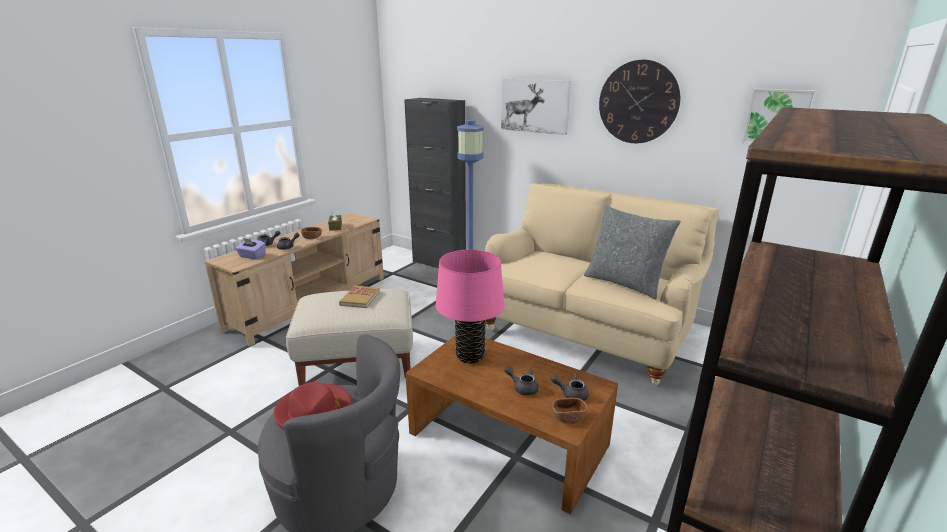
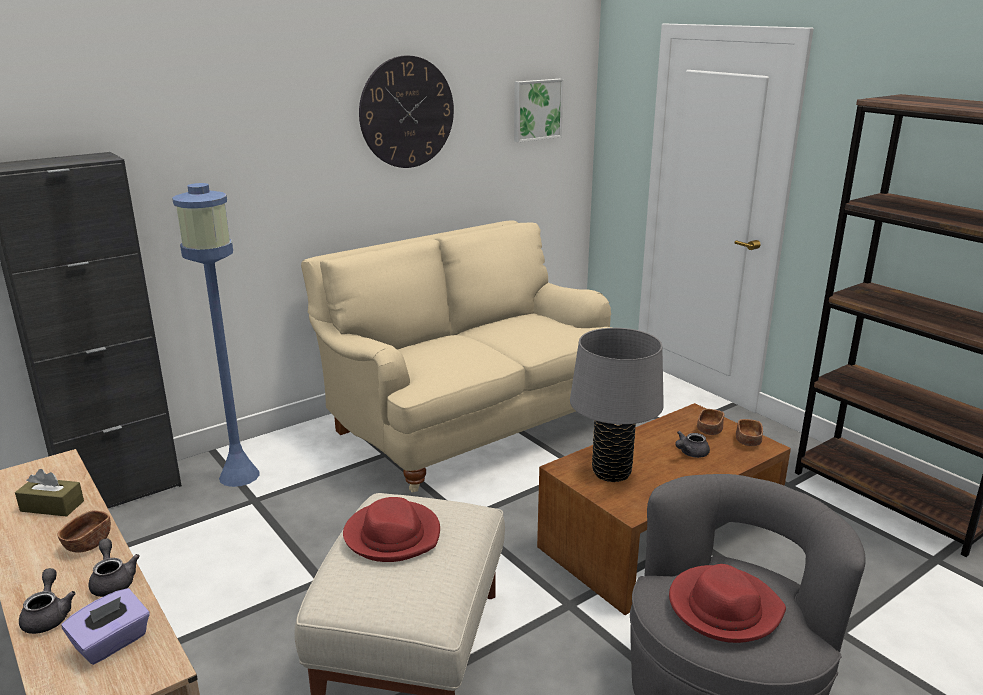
camera: 70 degrees left, 0 degrees up
book [339,286,380,308] -> red hat [343,497,440,562]
pink table lamp [436,250,504,363] -> grey table lamp [570,328,664,482]
picture [501,79,571,135] -> none
grey teapot [551,373,589,401] -> brown bowl [697,409,724,435]
grey pillow [584,205,681,299] -> none

